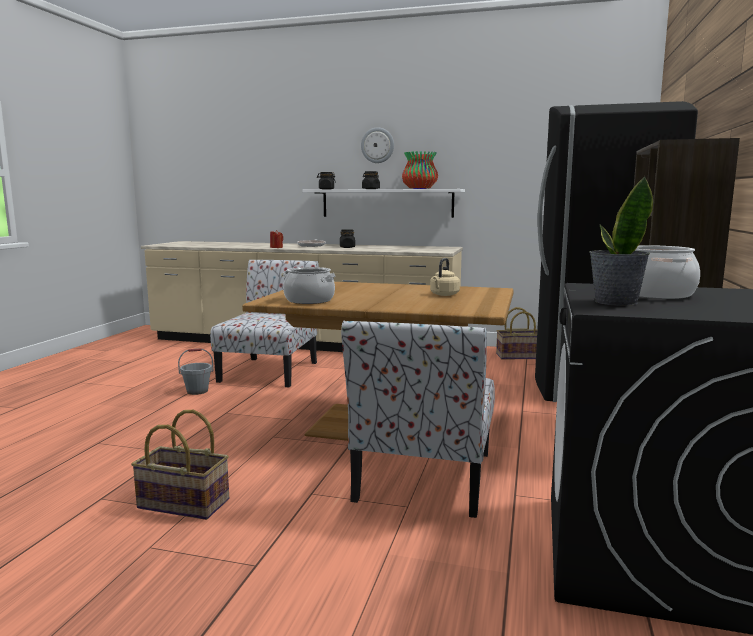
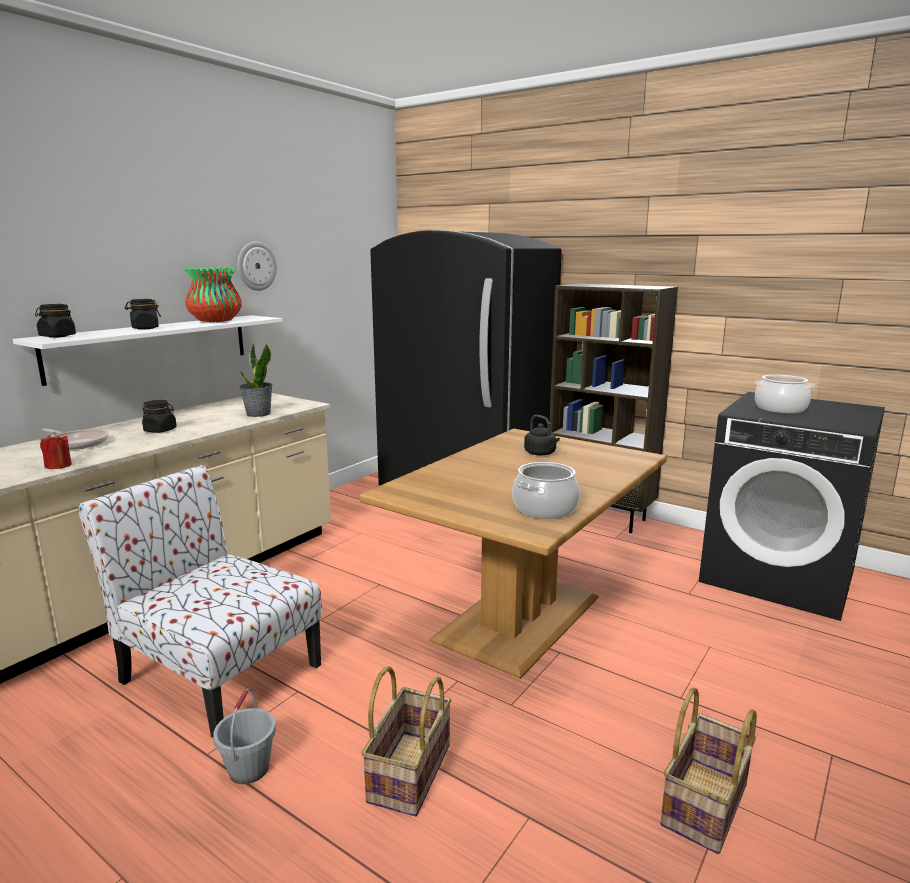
camera: 70 degrees left, 5 degrees up
chair [341,320,495,518] -> none
wall clock [361,127,394,163] -> wall clock moved to [238,241,277,291]
beige kettle [430,258,460,296] -> black kettle [524,415,560,456]
basket [496,307,537,359] -> basket moved to [361,666,451,816]
potted plant [589,176,653,306] -> potted plant moved to [239,343,273,417]

